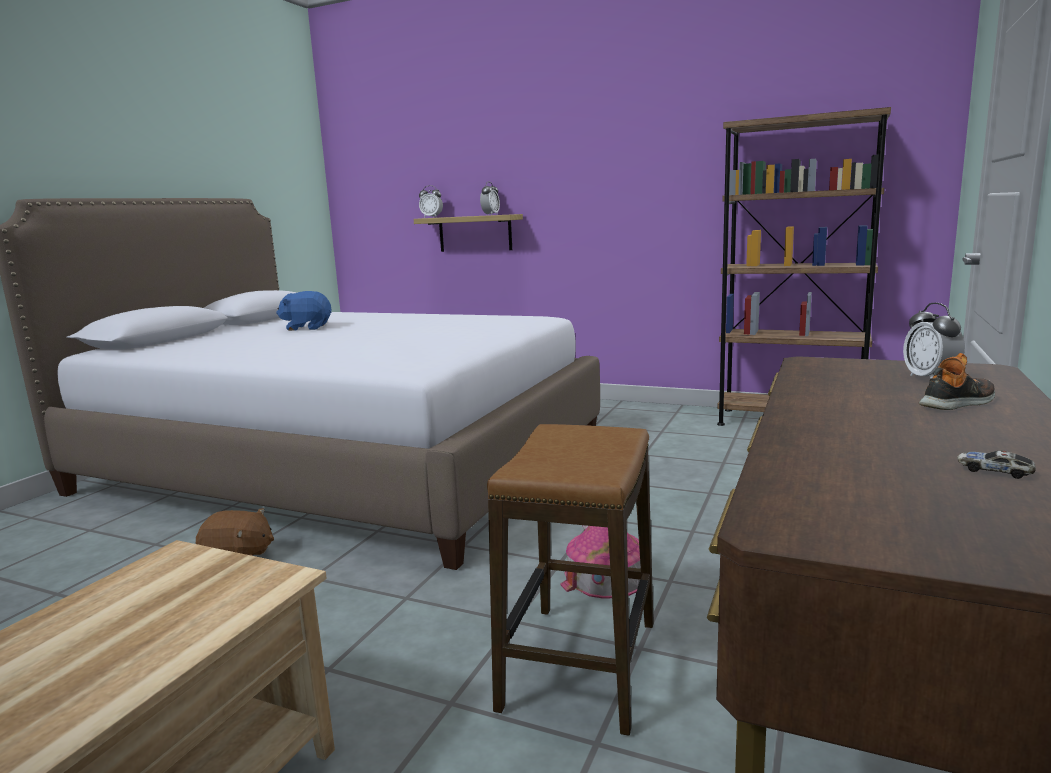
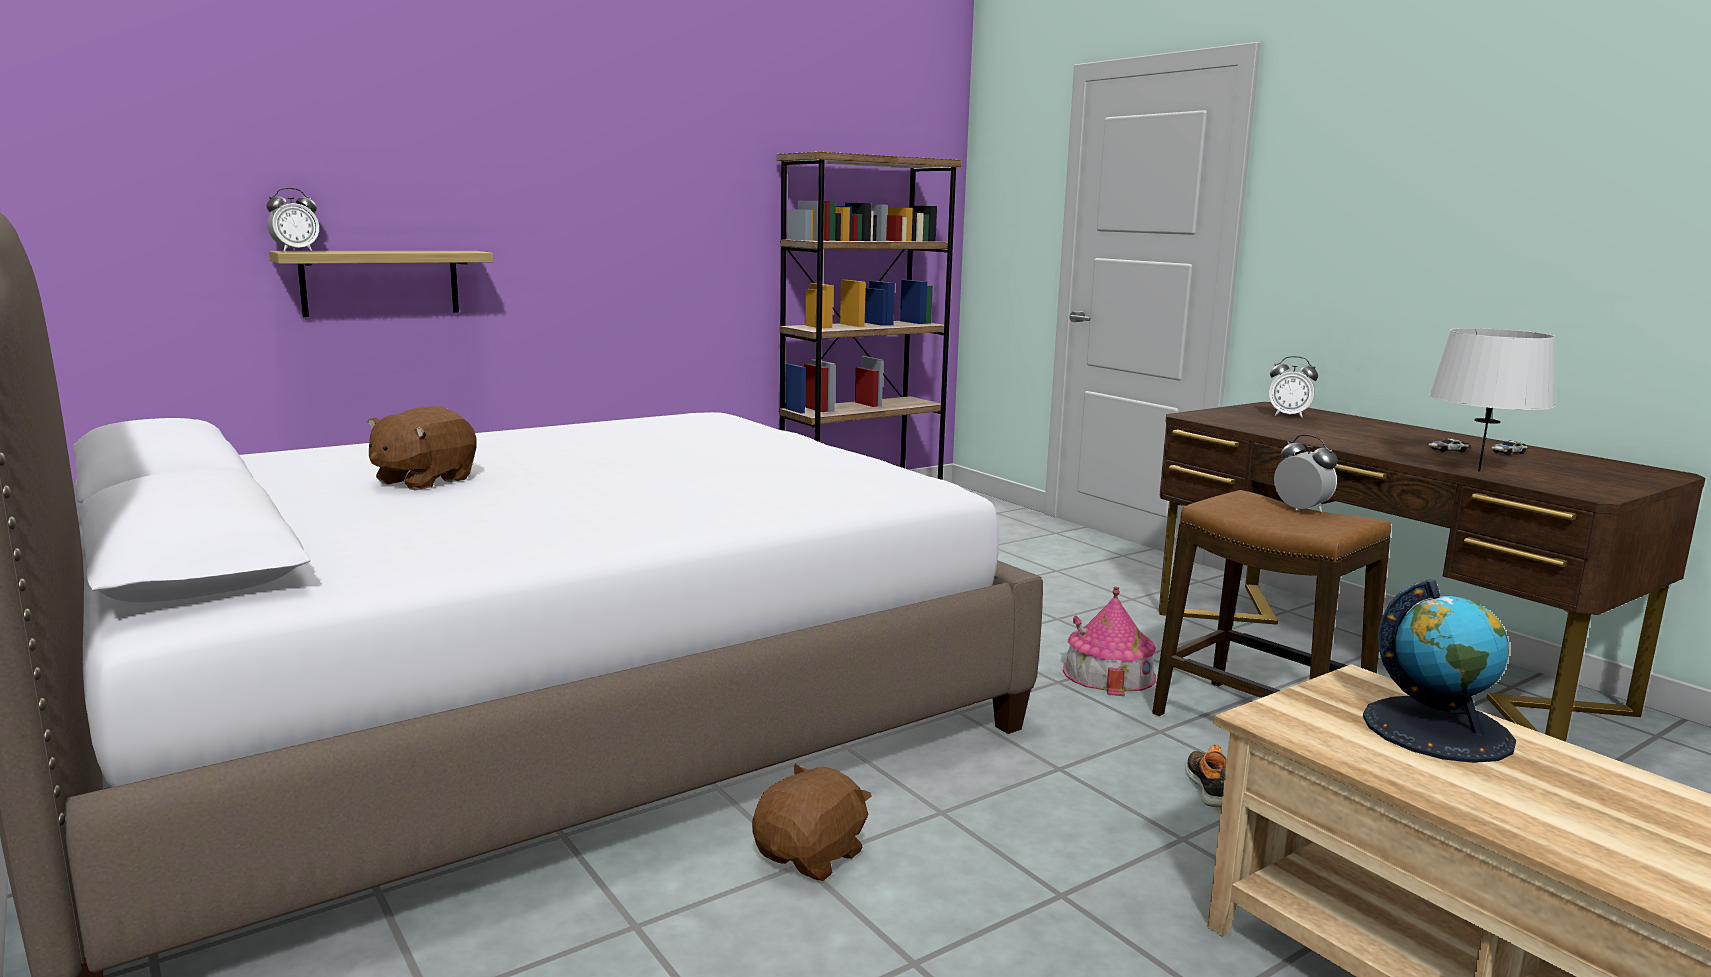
camera: 60 degrees left, 0 degrees up
blue plush toy [276,291,332,331] -> brown plush toy [368,406,477,491]
alarm clock [480,182,500,215] -> alarm clock moved to [1274,434,1338,512]
shoe [919,353,995,410] -> shoe moved to [1186,744,1227,807]
none -> globe [1363,579,1516,763]
none -> toy car [1428,438,1469,453]
none -> grey table lamp [1429,328,1555,471]

